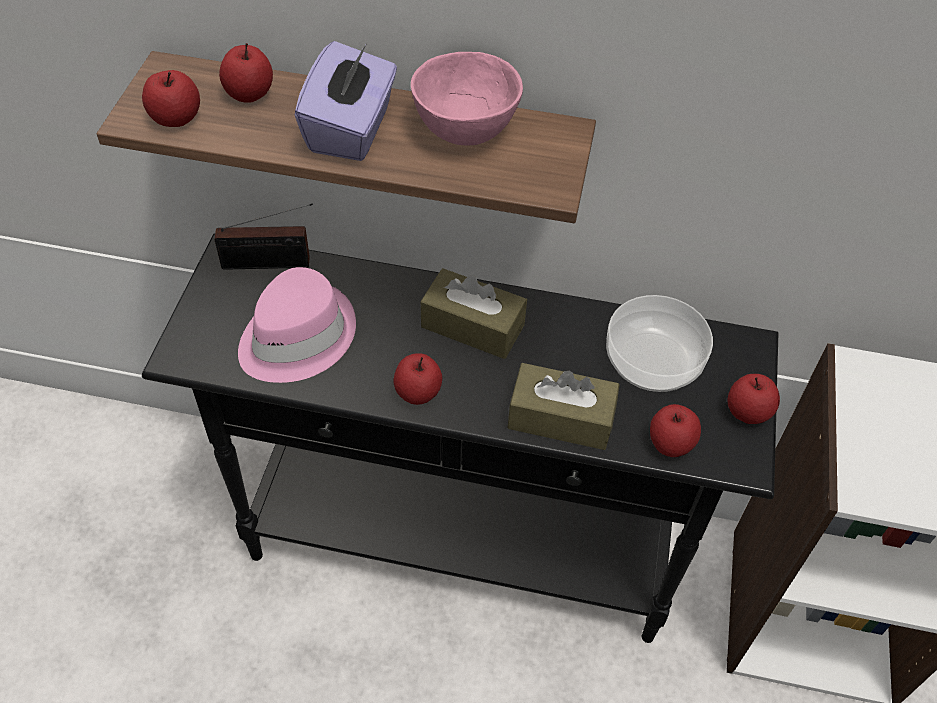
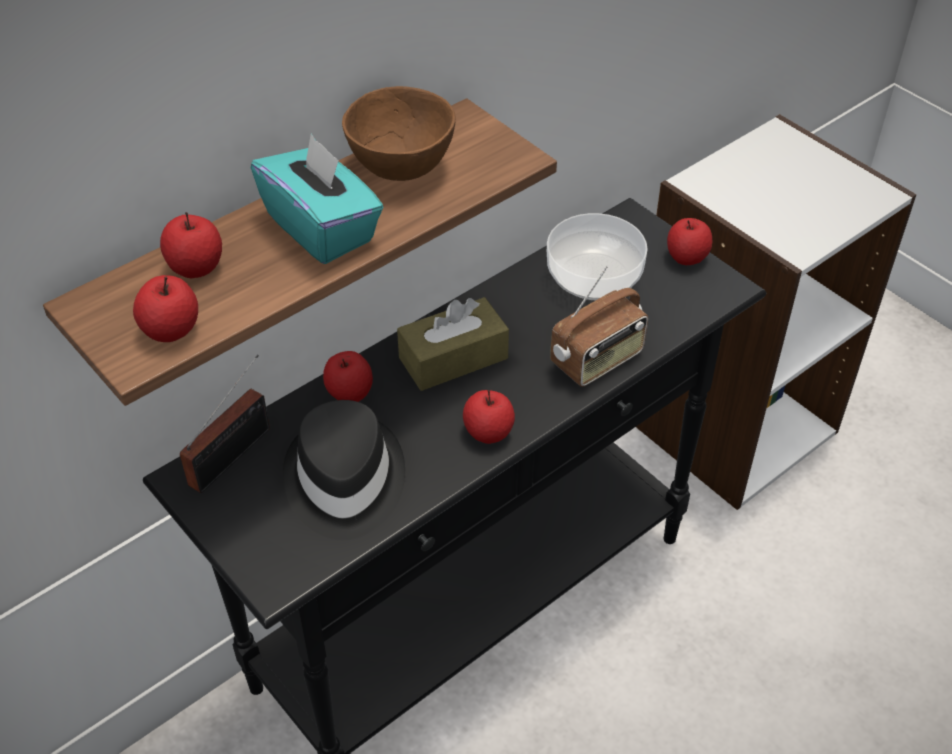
camera: 50 degrees left, 5 degrees down
pink hat [238,267,356,383] -> black hat [283,400,405,540]
purple tissue box [295,41,397,161] -> turquoise tissue box [251,134,384,264]
pink bowl [411,52,523,145] -> brown bowl [342,86,456,181]
brown tissue box [508,363,620,450] -> radio [550,266,648,387]
apple [650,404,701,457] -> apple moved to [323,351,373,402]

